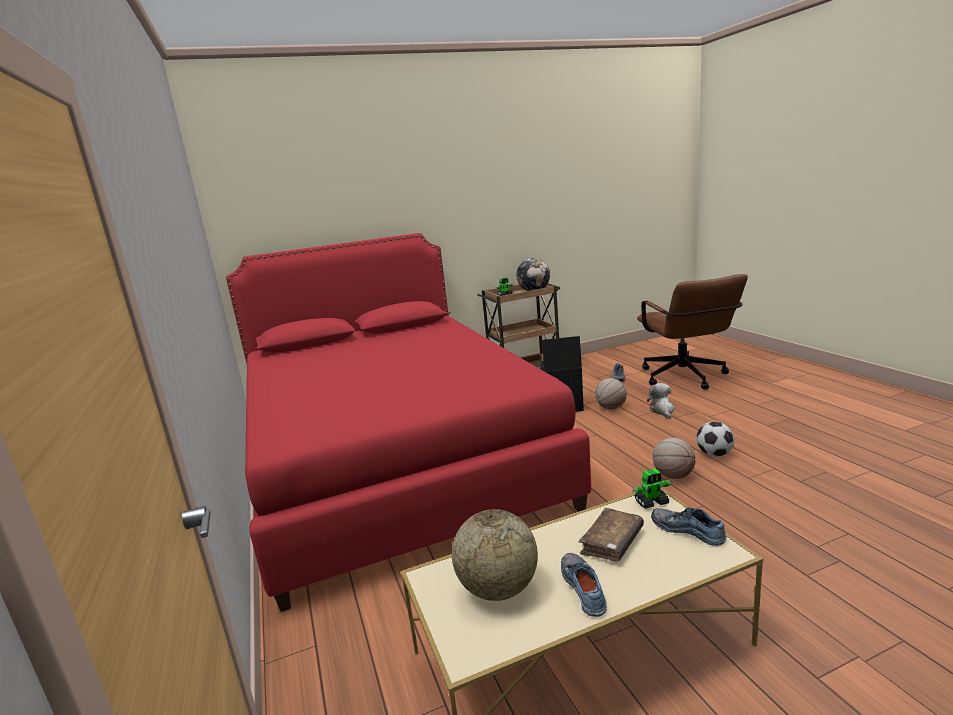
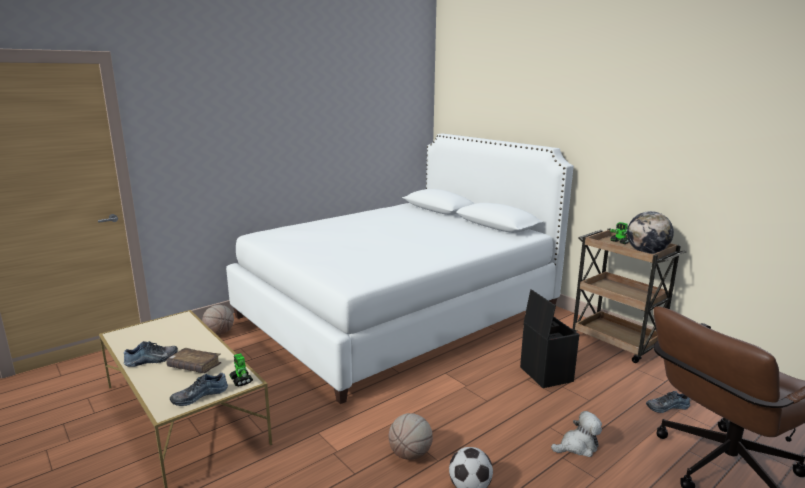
camera: 70 degrees right, 0 degrees up
red bed [226,233,591,612] -> white bed [226,133,573,404]
globe [452,509,538,601] -> none
basketball [595,378,627,410] -> basketball moved to [202,305,234,335]
shoe [651,508,727,546] -> shoe turned 150 degrees counterclockwise [170,373,228,406]

